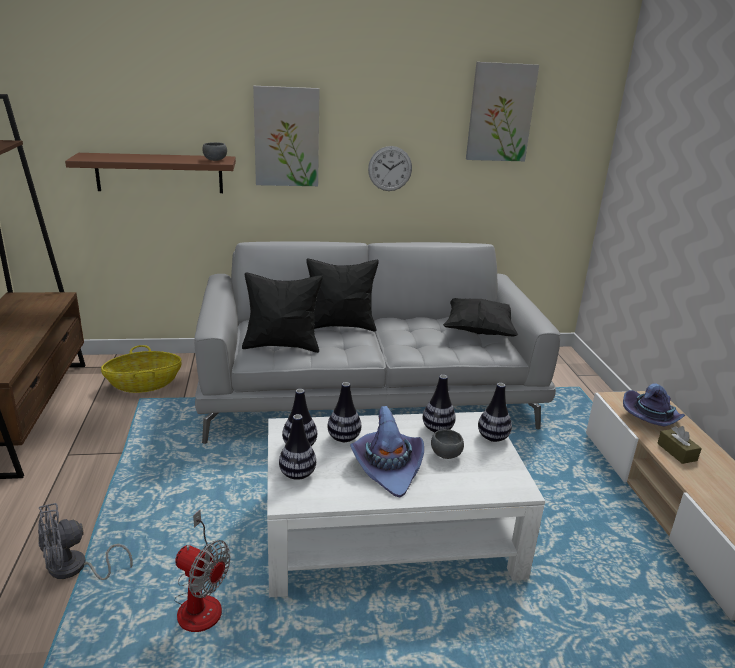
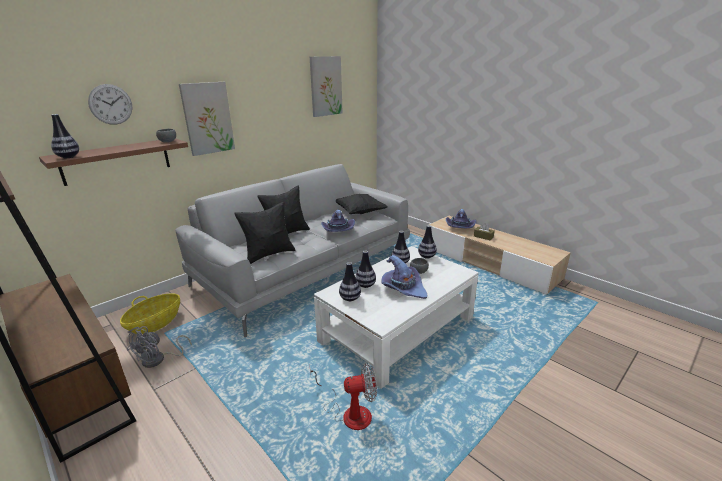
camera: 35 degrees left, 0 degrees up
grey fan [38,503,132,580] -> grey fan moved to [127,326,192,368]
vase [279,414,316,480] -> vase moved to [51,114,79,158]
wall clock [368,146,412,191] -> wall clock moved to [88,84,132,125]
none -> purple hat [321,210,355,232]

